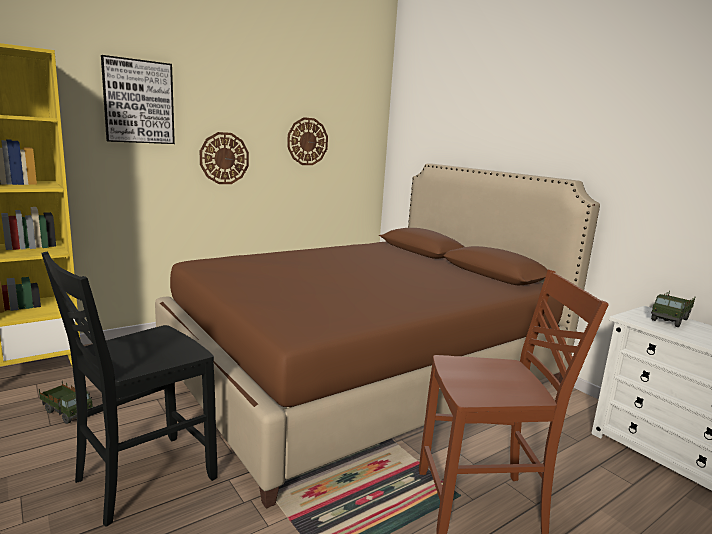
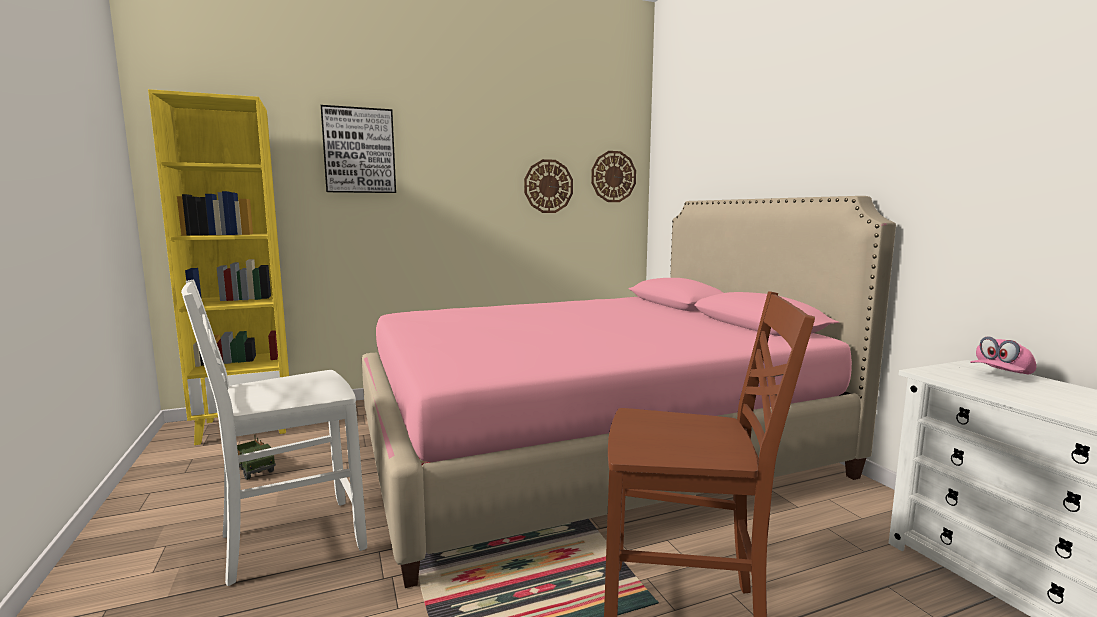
camera: 15 degrees right, 5 degrees down
black chair [42,251,218,527] -> white chair [181,280,367,586]
brown bed [155,163,600,509] -> pink bed [362,196,896,588]
wall clock [200,132,249,184] -> wall clock moved to [591,151,636,202]
toy truck [651,291,696,327] -> pink cap [970,337,1036,374]

